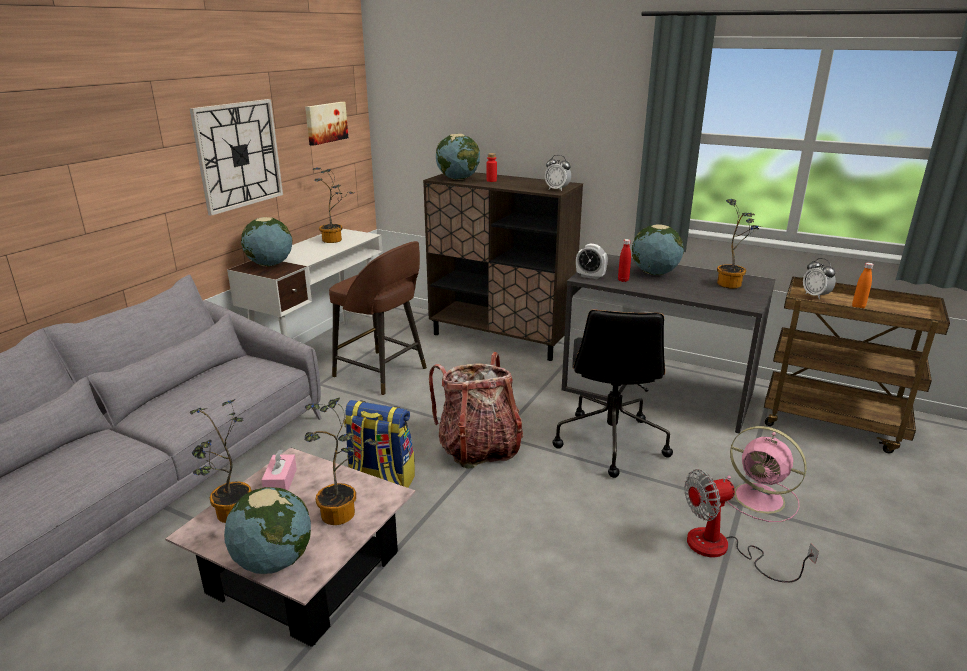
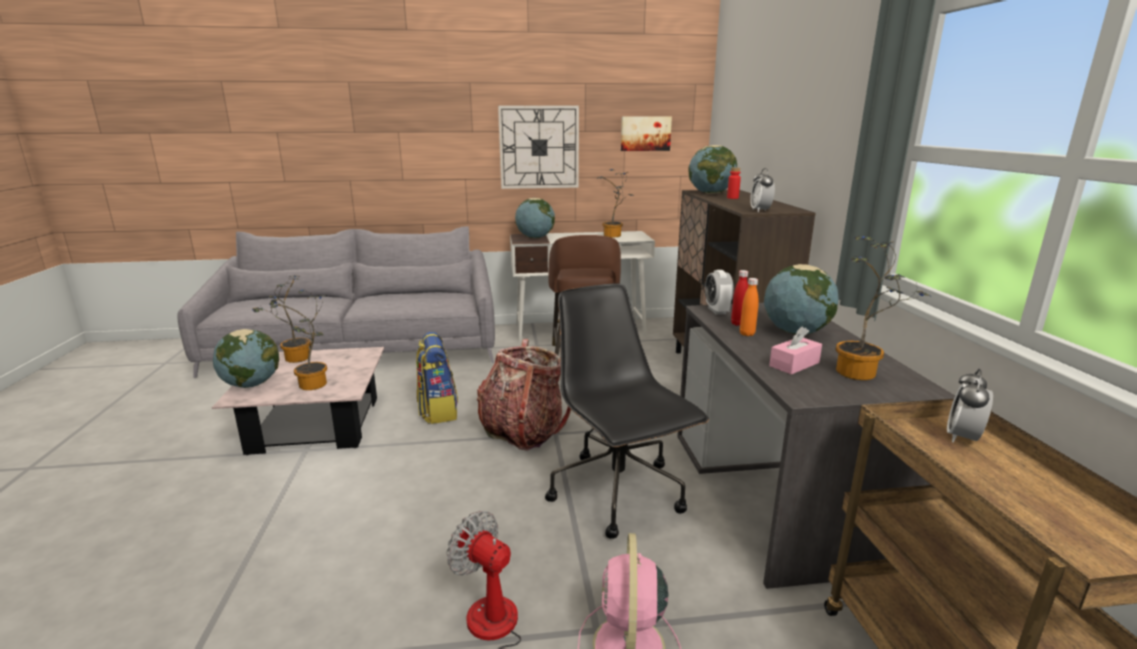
camera: 55 degrees right, 5 degrees down
pink tissue box [262,450,297,491] -> pink tissue box moved to [769,326,822,375]
black office chair [552,310,673,478] -> black office chair turned 90 degrees clockwise [545,283,709,539]
orange bottle [852,263,874,308] -> orange bottle moved to [740,278,759,336]

